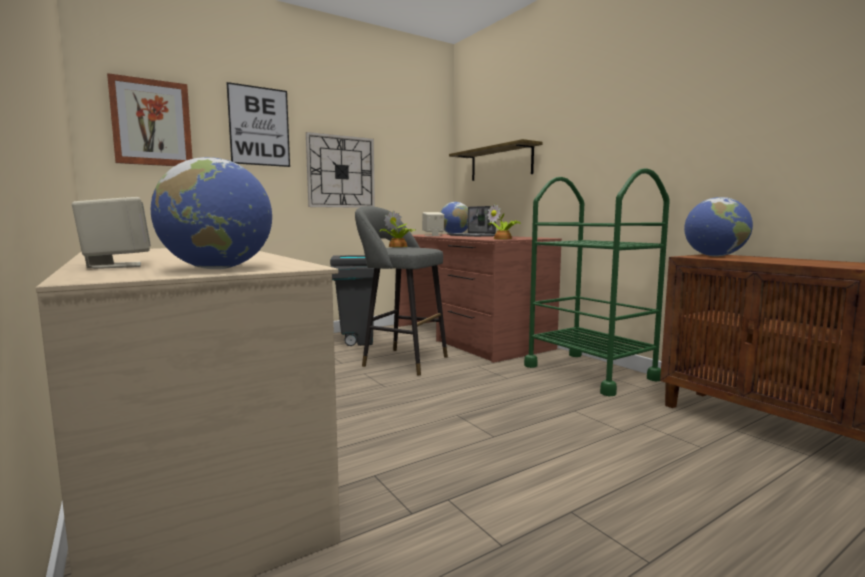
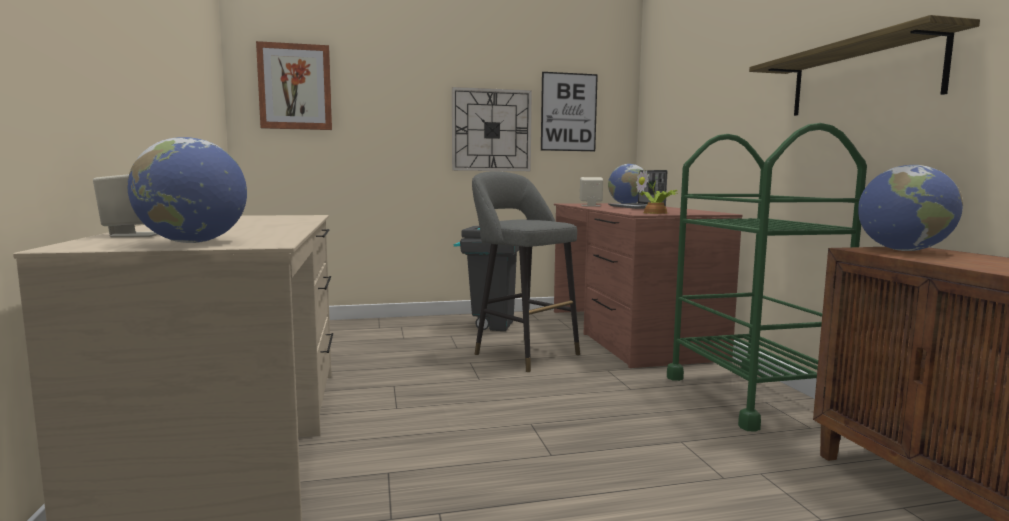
camera: 20 degrees right, 0 degrees up
picture [227,82,290,167] -> picture moved to [541,72,598,151]
potted plant [379,211,415,247] -> none
shelf [449,139,542,181] -> shelf moved to [749,15,980,116]

